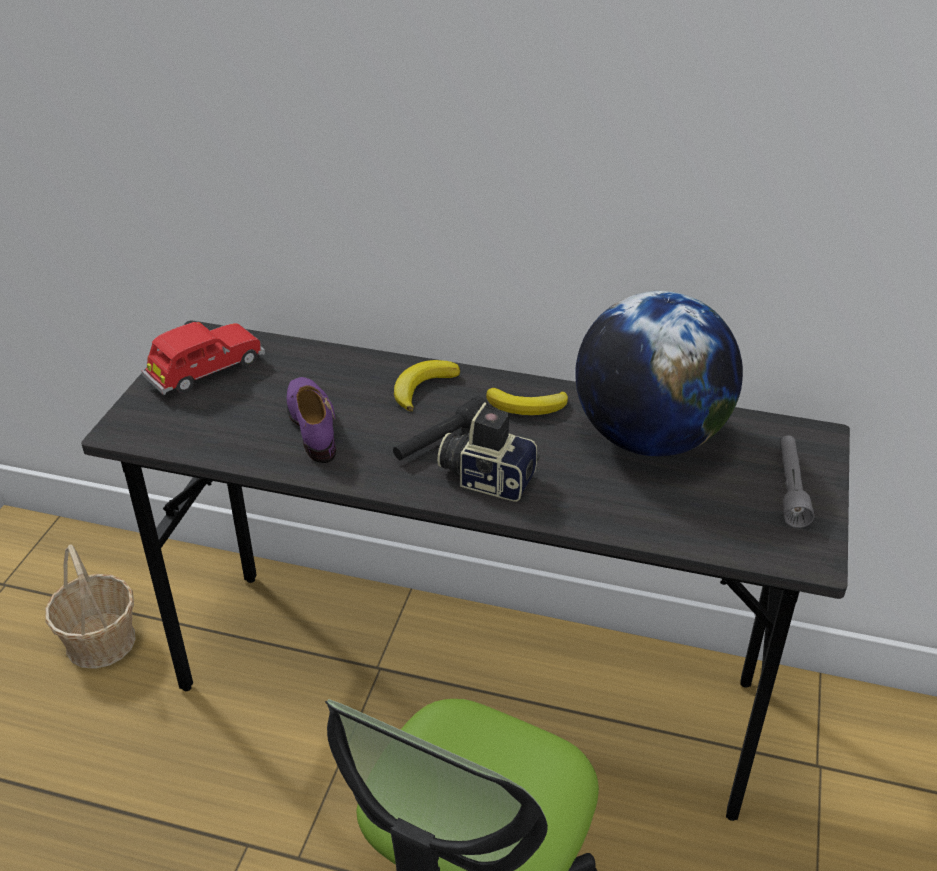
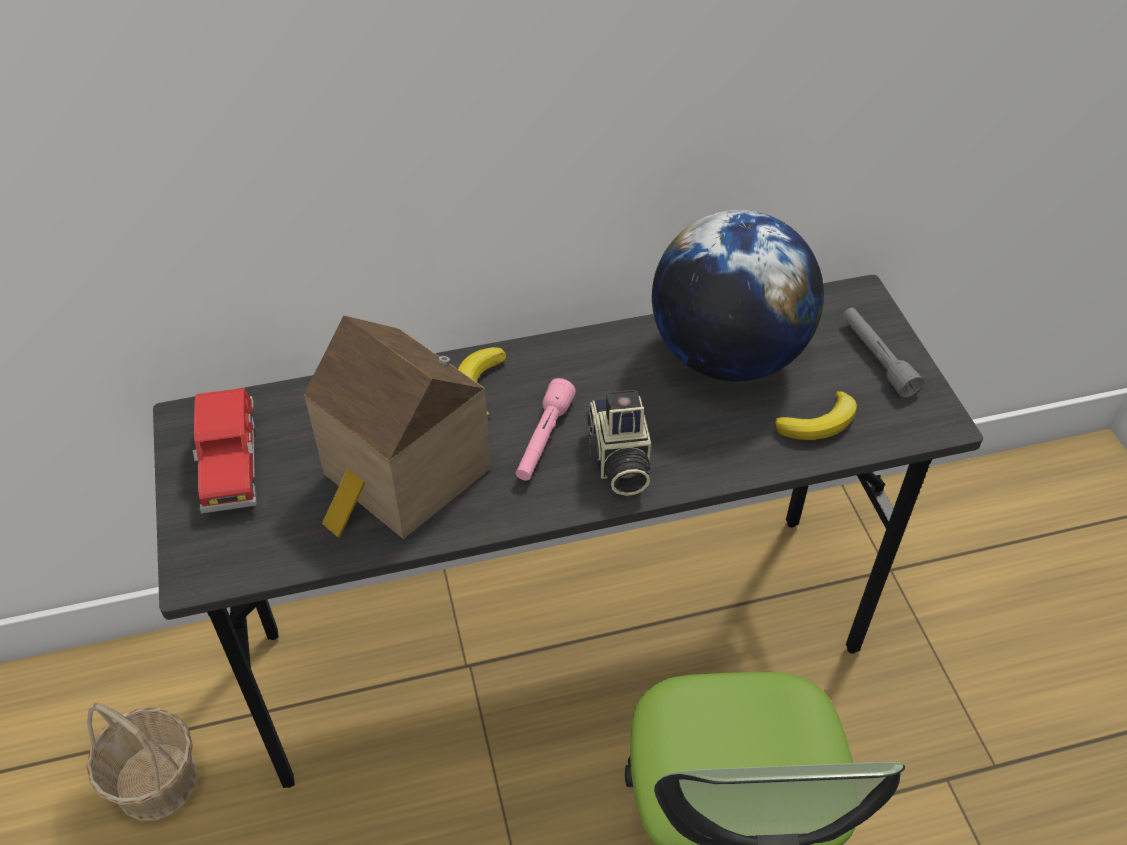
camera: 30 degrees left, 10 degrees up
red toy car [142,322,265,395] -> red toy car turned 150 degrees clockwise [193,388,257,513]
purple shoe [287,377,336,463] -> toy house [304,316,491,539]
black flashlight [393,396,489,460] -> pink flashlight [516,378,576,481]
camera [437,402,540,502] -> camera turned 90 degrees counterclockwise [586,390,651,496]
banana [486,388,568,415] -> banana moved to [775,391,857,440]

